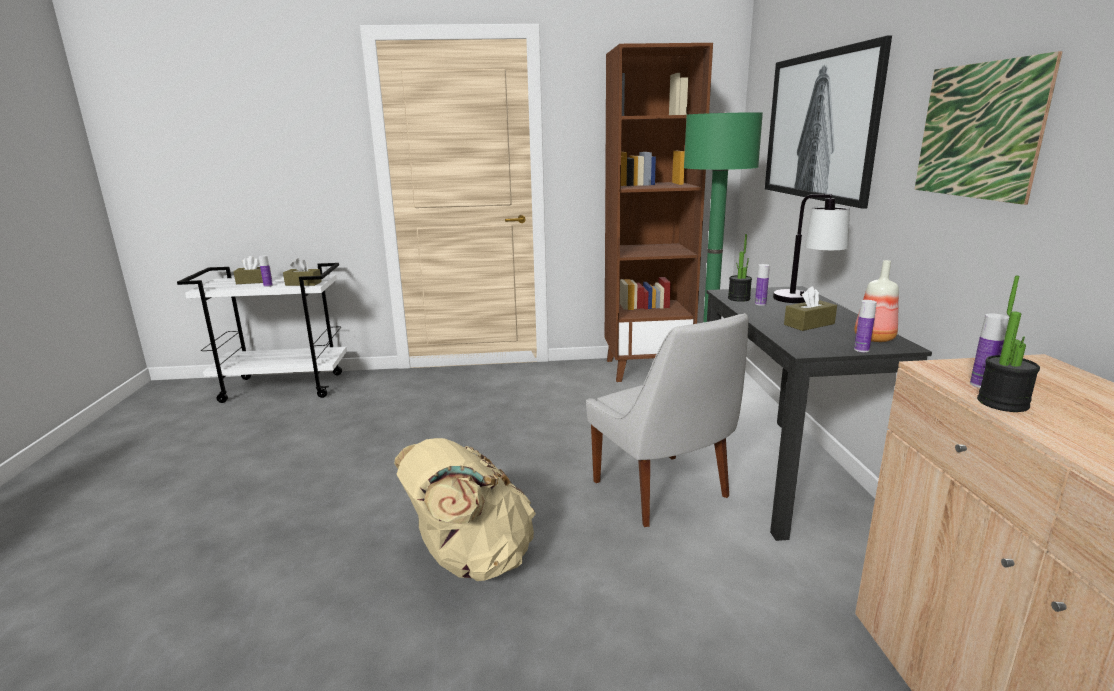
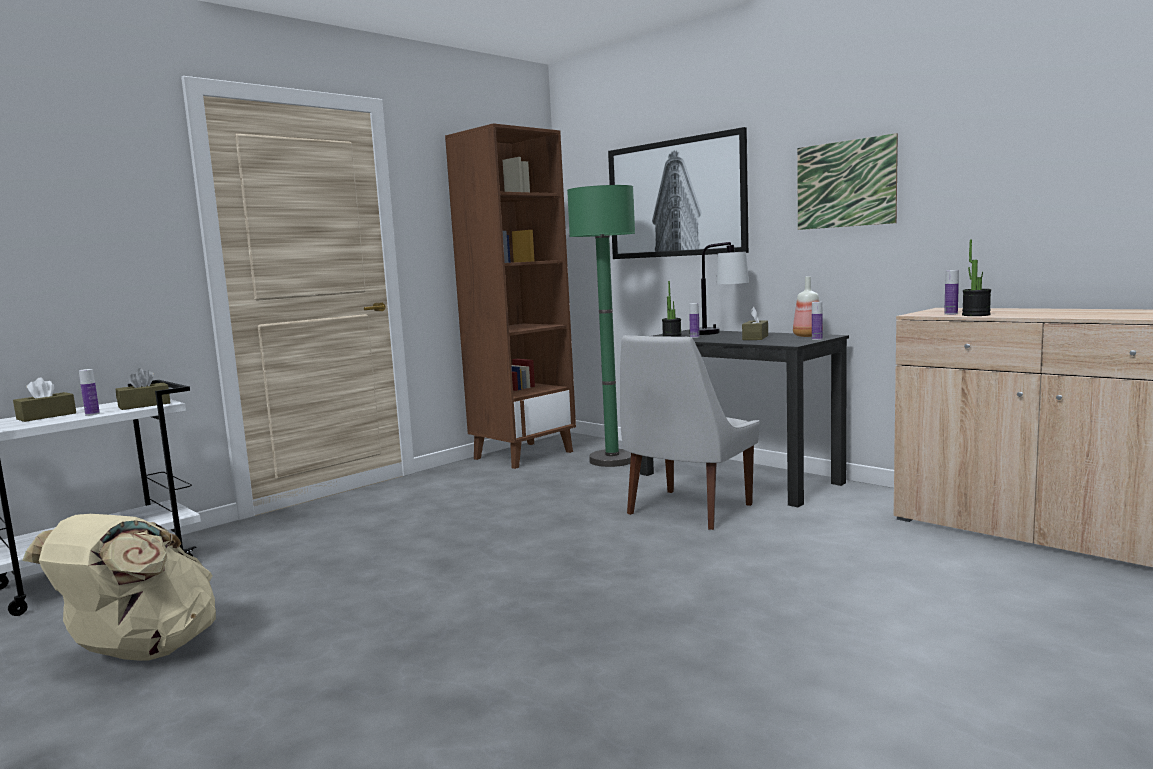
camera: 40 degrees left, 10 degrees down
beige backpack [394,438,536,581] -> beige backpack moved to [22,514,216,661]
white chair [586,313,748,527] -> white chair turned 105 degrees clockwise [620,335,760,530]

